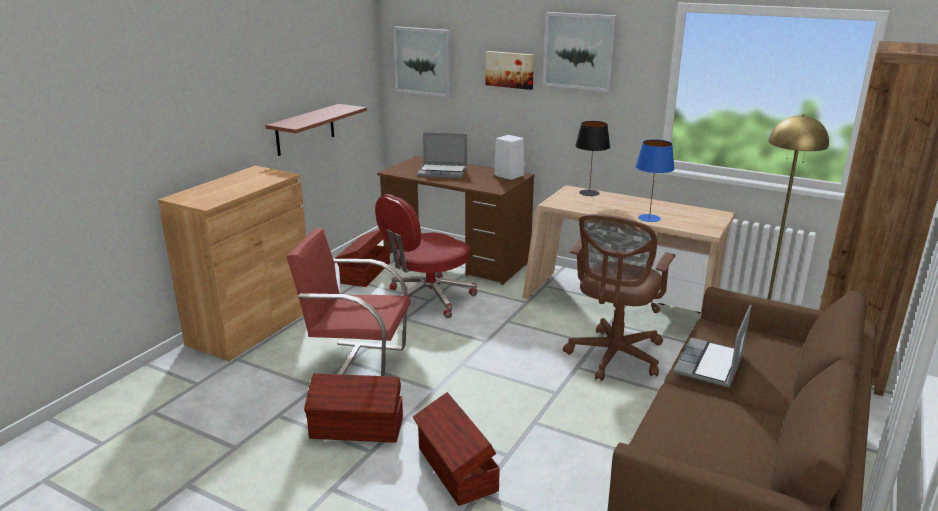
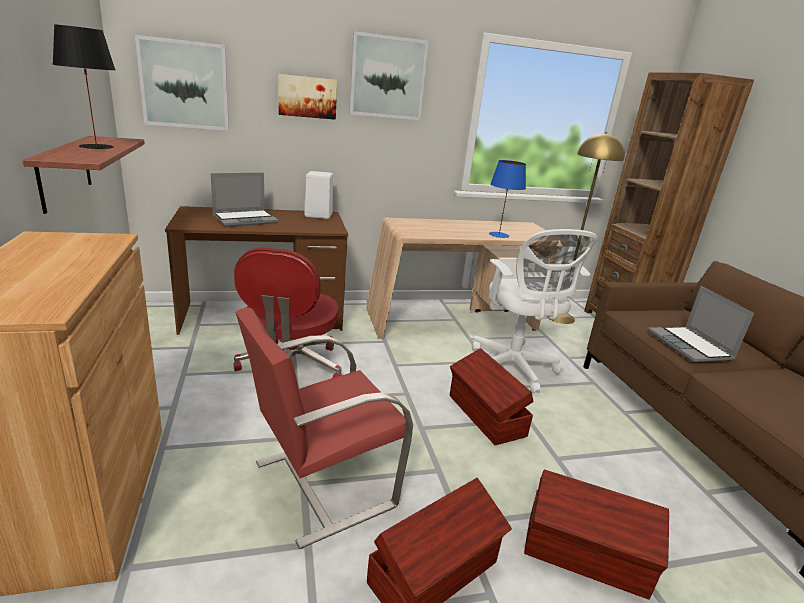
camera: 45 degrees left, 0 degrees up
brown storage box [335,229,390,287] -> brown storage box moved to [450,348,534,445]
brown office chair [563,214,675,381] -> white office chair [472,229,598,393]
black table lamp [575,121,610,196] -> black table lamp moved to [52,24,115,149]

